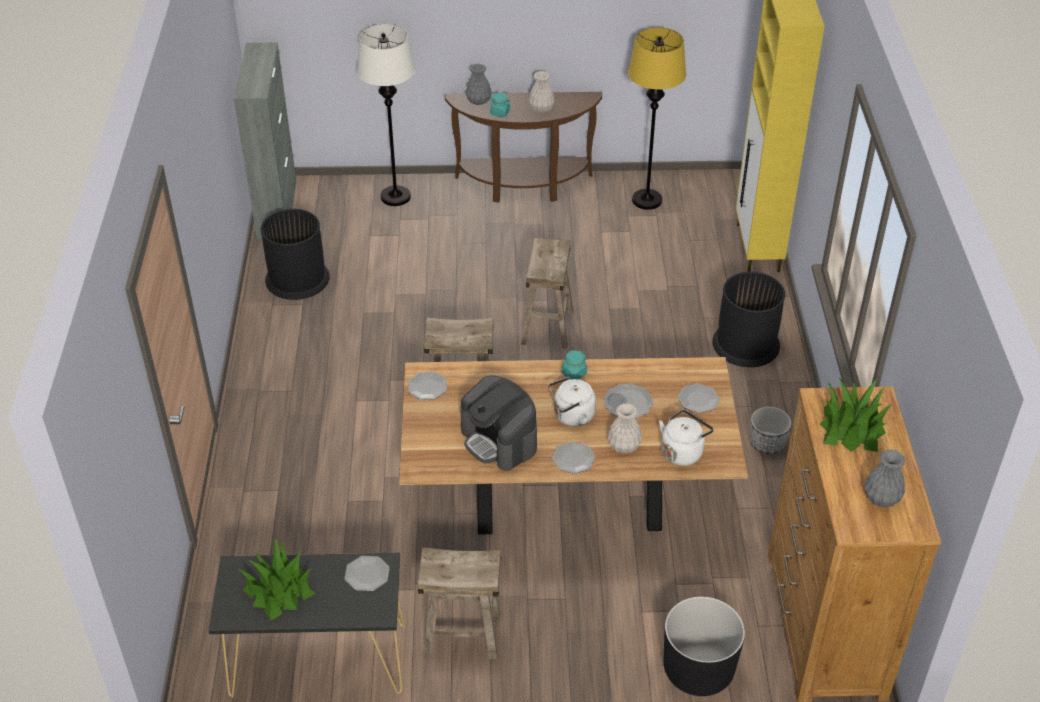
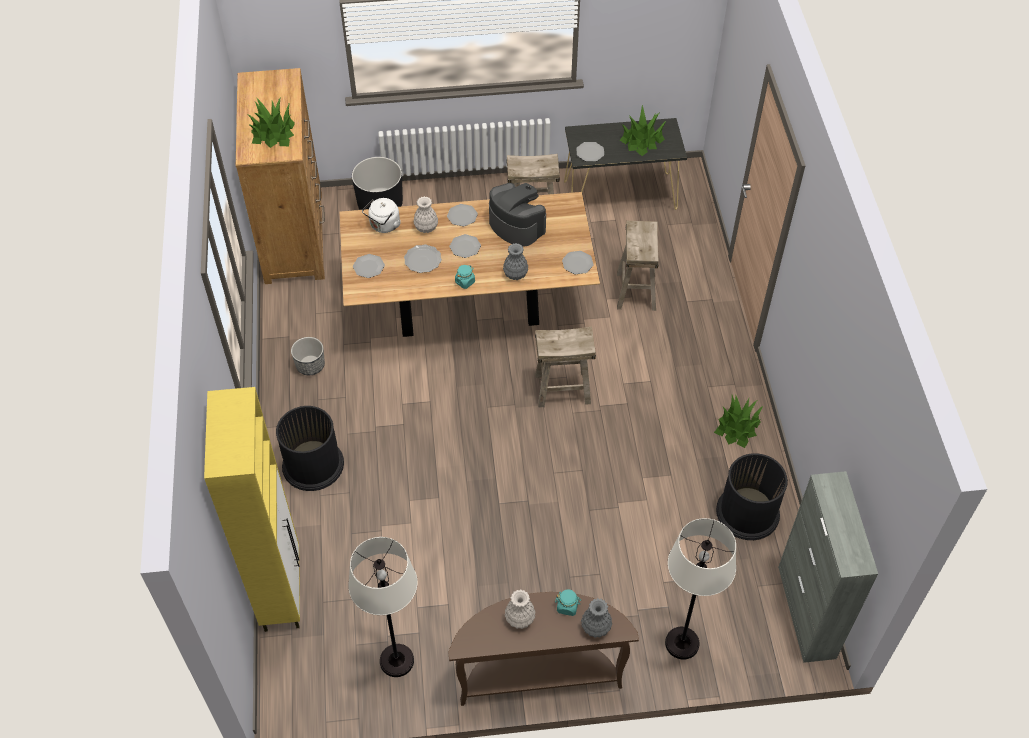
camera: 175 degrees right, 10 degrees up
beige stool [521,238,573,349] -> beige stool moved to [617,221,659,311]
white kettle [548,377,596,427] -> plate [450,234,481,258]
yellow floor lamp [628,27,686,210] -> white floor lamp [348,537,418,677]
grey vase [865,449,905,507] -> grey vase moved to [503,243,528,280]
none -> potted plant [714,394,764,448]

